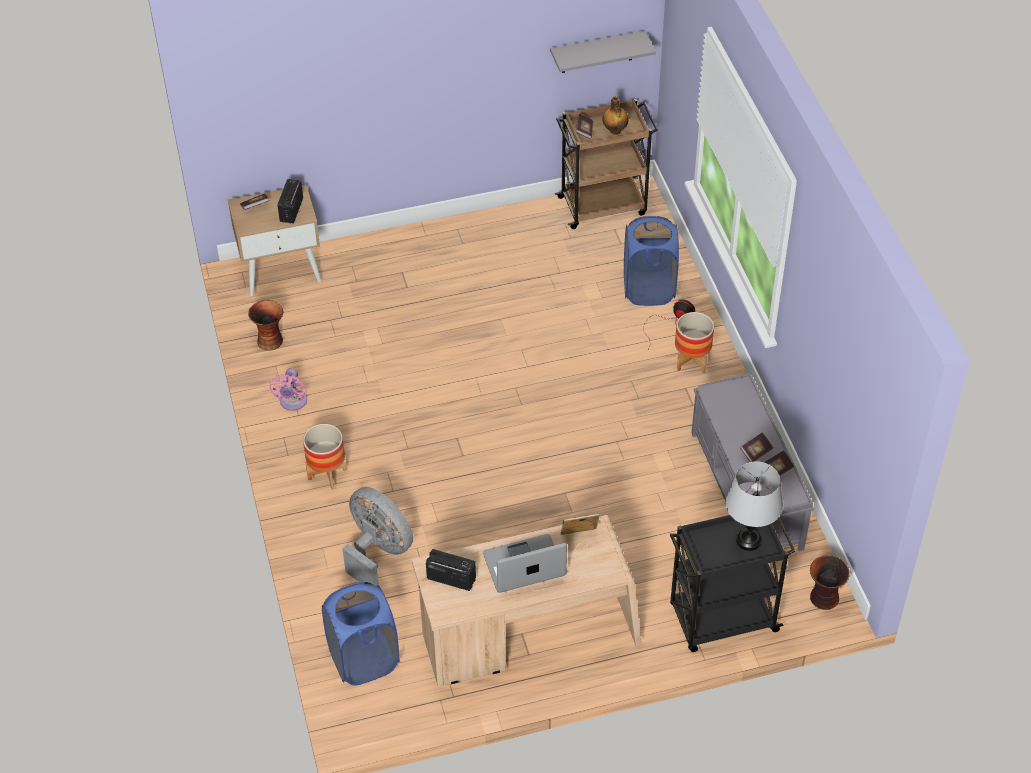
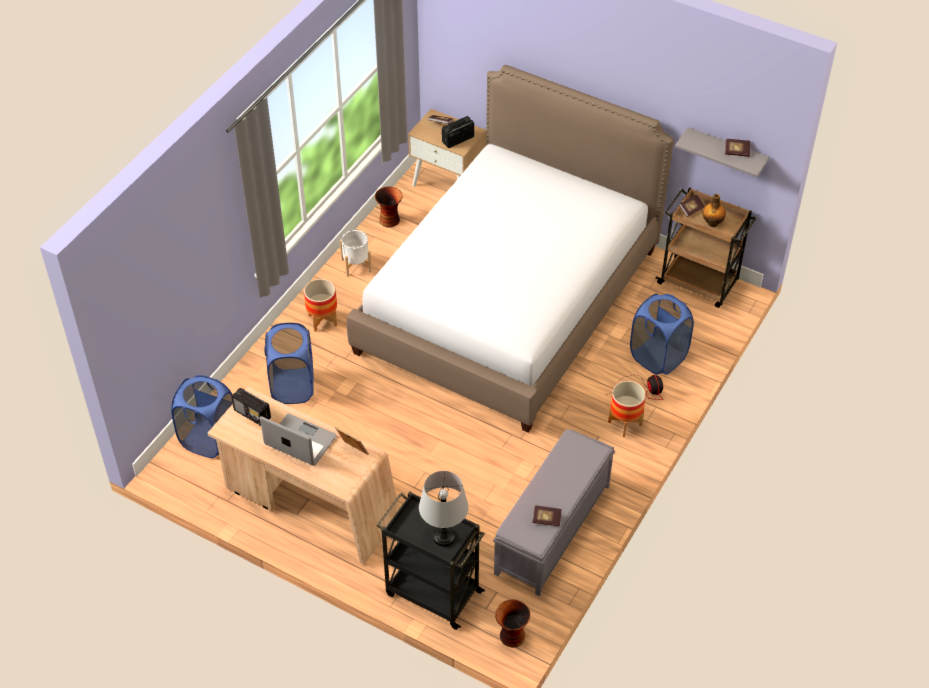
camera: 45 degrees right, 0 degrees up
pink fan [269,368,307,411] -> white planter [340,230,372,277]
grey fan [342,487,413,586] -> blue laundry basket [264,323,314,404]
radio [426,549,476,591] -> radio turned 150 degrees clockwise [231,388,271,426]
book [740,432,773,462] -> book moved to [725,139,751,157]
none -> bed [347,65,674,433]

